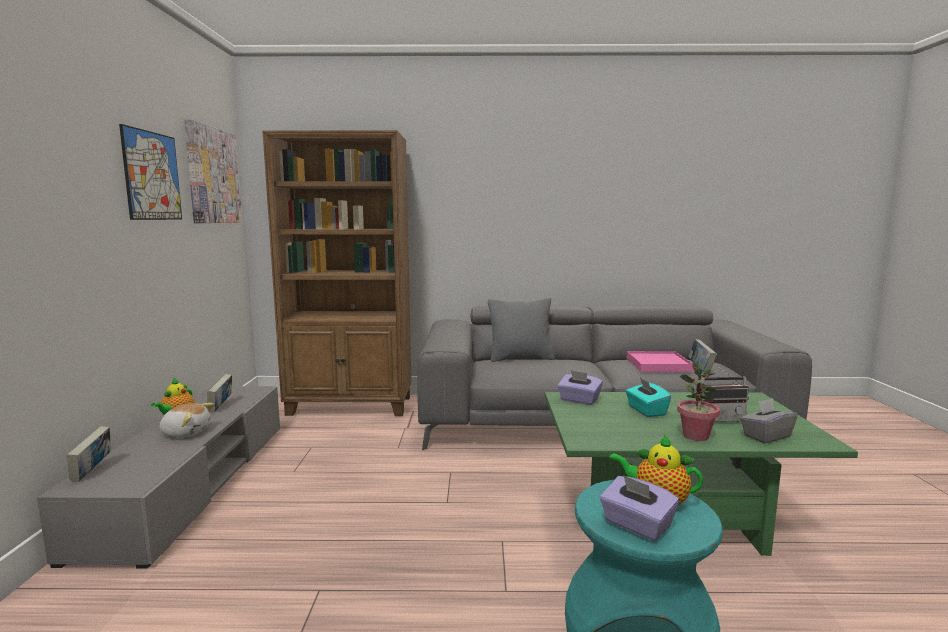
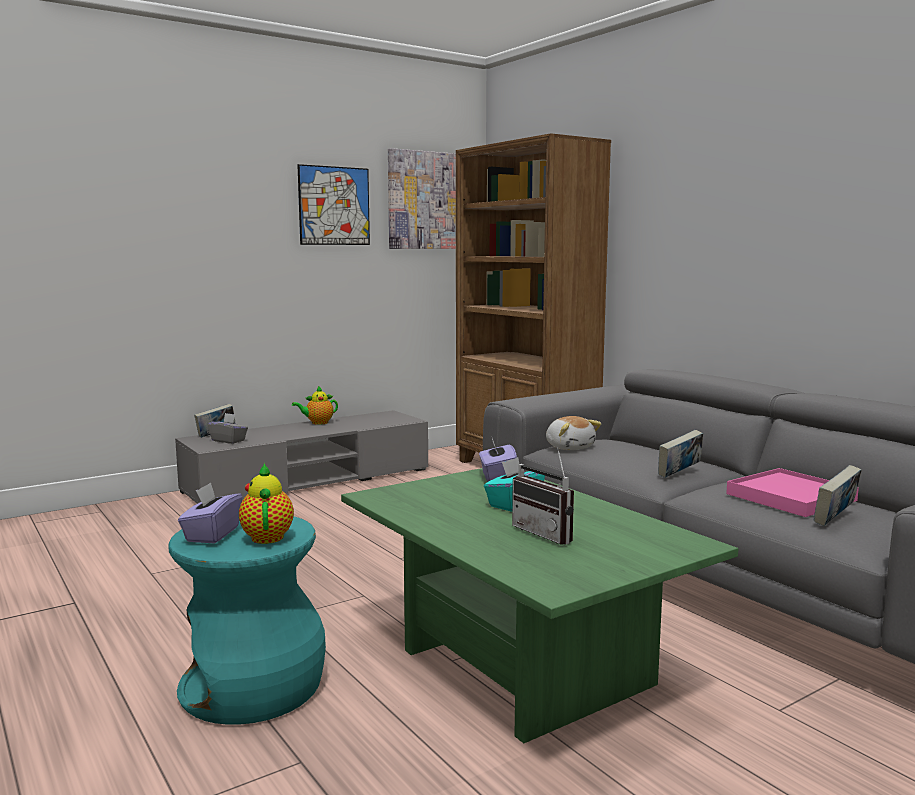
camera: 55 degrees right, 0 degrees up
plush toy [160,403,214,438] -> plush toy moved to [546,416,601,450]
book [207,374,232,413] -> book moved to [658,430,703,478]
grey pillow [488,298,555,362] -> none
potted plant [677,362,720,441] -> none
grey tissue box [740,398,798,443] -> grey tissue box moved to [207,413,248,444]

